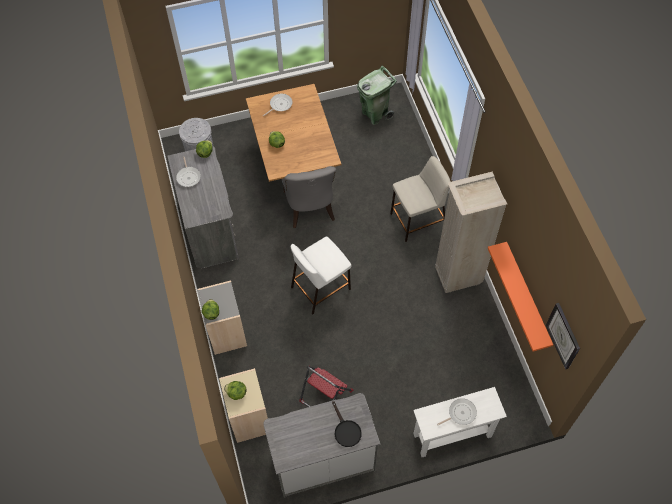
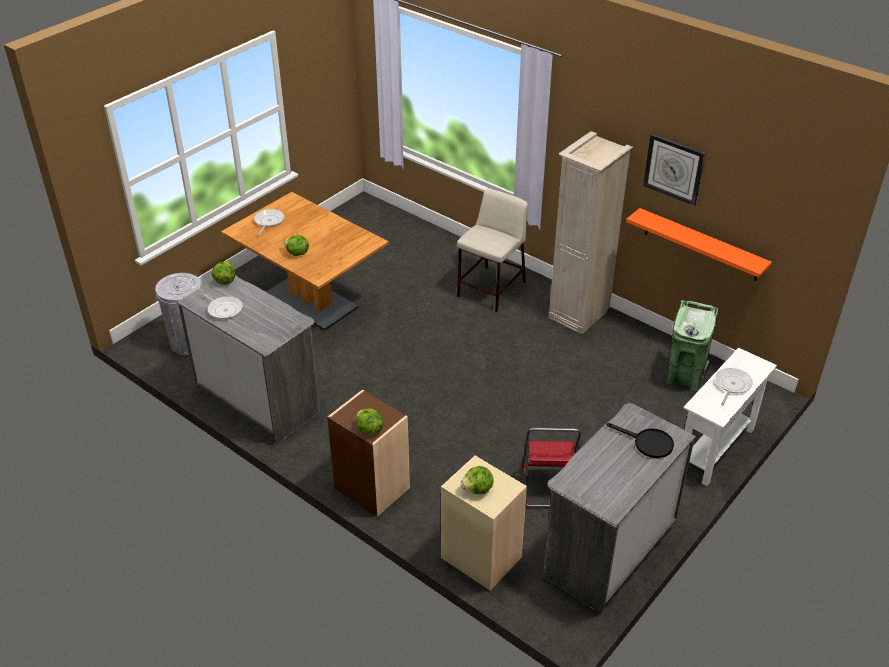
camera: 35 degrees left, 20 degrees down
grey bookcase [197,280,247,355] -> brown bookcase [327,390,410,517]
grey chair [281,166,336,228] -> none
white stool [291,236,352,314] -> none
green trash can [357,65,397,125] -> green trash can moved to [667,300,718,391]
wall clock [546,303,580,370] -> wall clock moved to [643,133,706,206]

